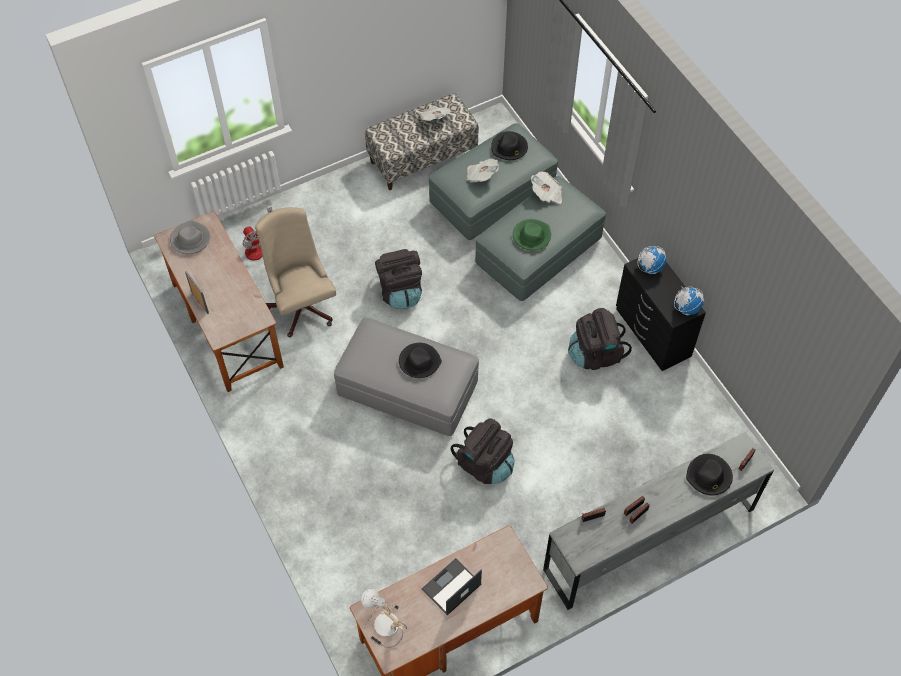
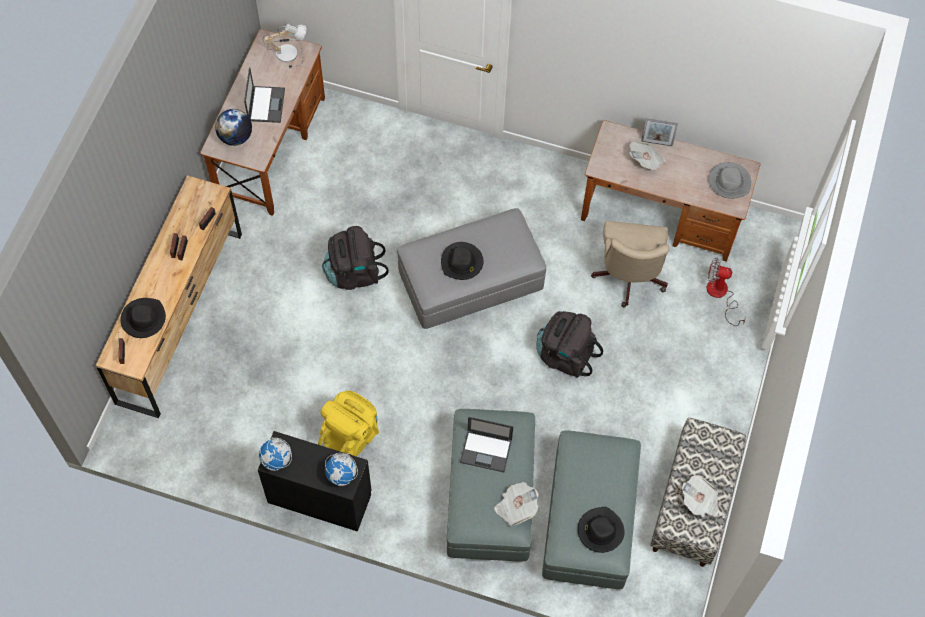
camera: 135 degrees right, 5 degrees up
beige office chair [255,207,336,337] -> beige office chair turned 75 degrees clockwise [591,220,669,307]
newspaper [466,159,499,182] -> newspaper moved to [629,141,666,171]
green hat [513,219,551,250] -> laptop [460,417,513,472]
grey dresser [543,432,774,610] -> brown dresser [96,175,242,419]
black backpack [568,308,632,370] -> yellow backpack [318,391,379,456]
none -> globe [215,109,252,146]

